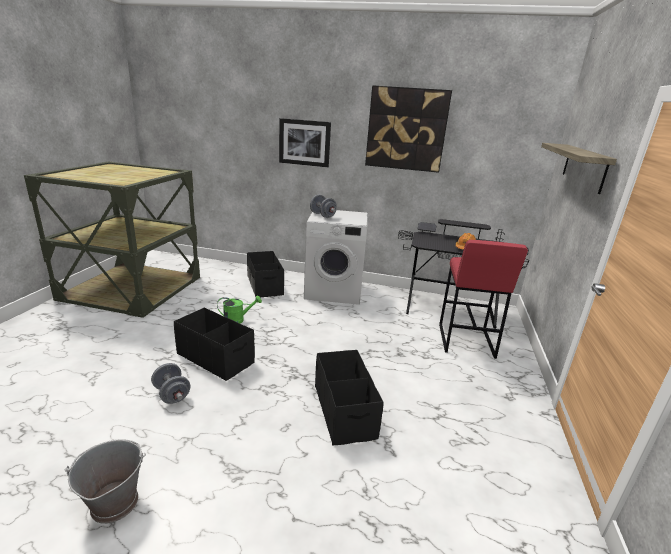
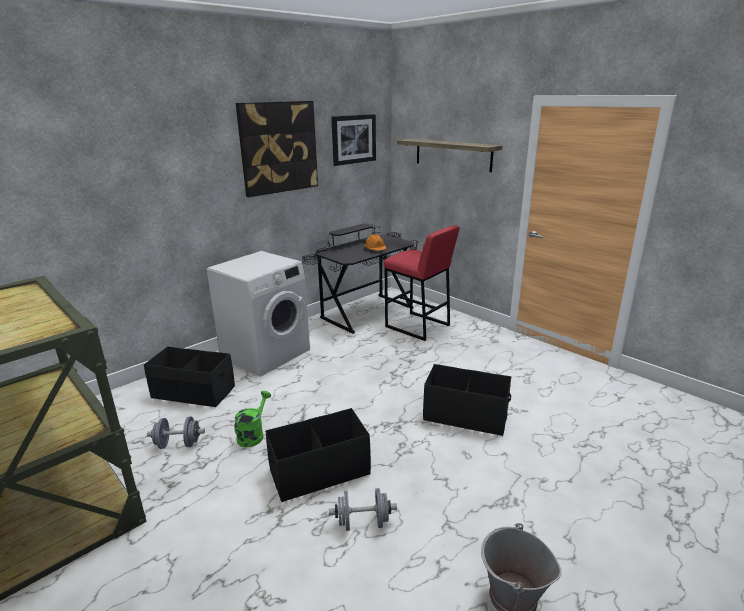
camera: 55 degrees left, 0 degrees up
picture [279,118,331,167] -> picture moved to [331,114,376,166]
grey dumbbell [310,195,337,218] -> grey dumbbell moved to [147,417,205,449]

